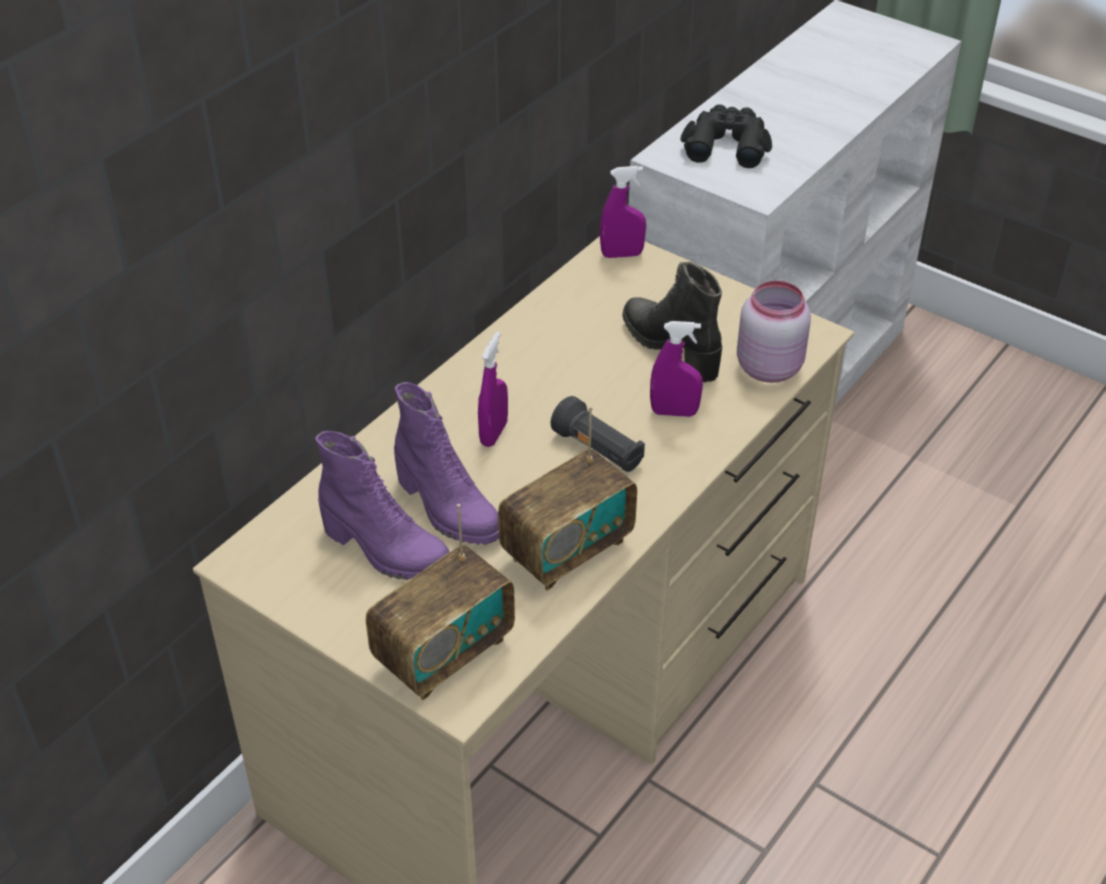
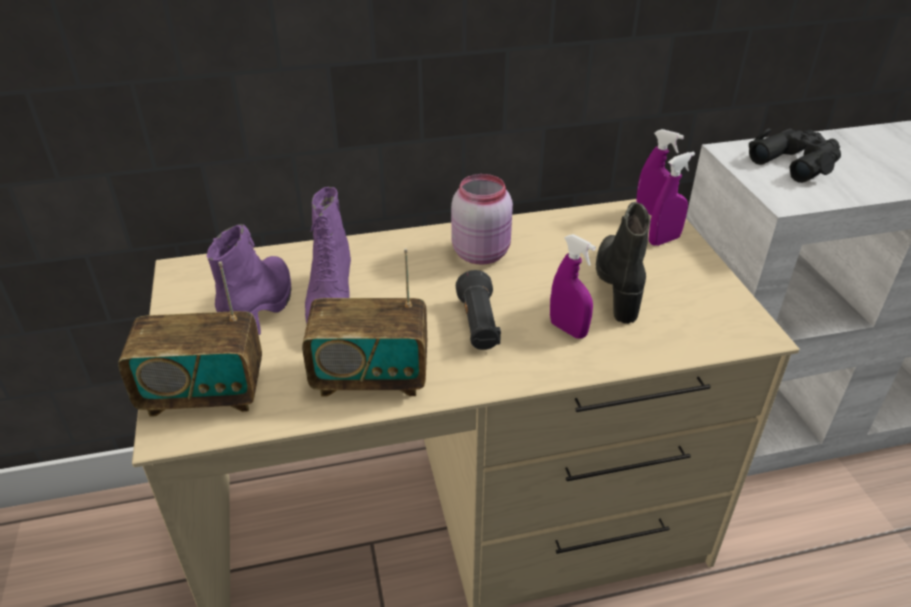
camera: 40 degrees right, 5 degrees down
purple boot [315,431,450,580] -> purple boot turned 150 degrees counterclockwise [207,224,291,335]
purple spray bottle [478,331,508,447] -> purple spray bottle moved to [649,152,695,246]
pink jar [737,281,811,383] -> pink jar moved to [451,174,513,265]

